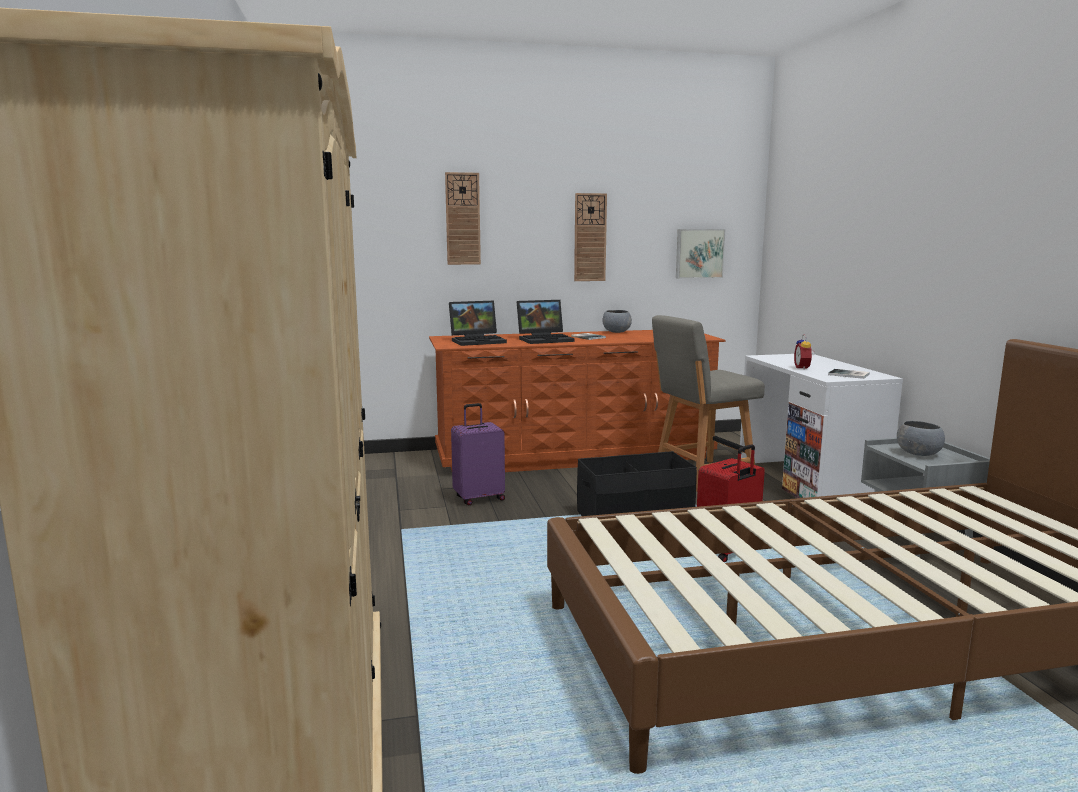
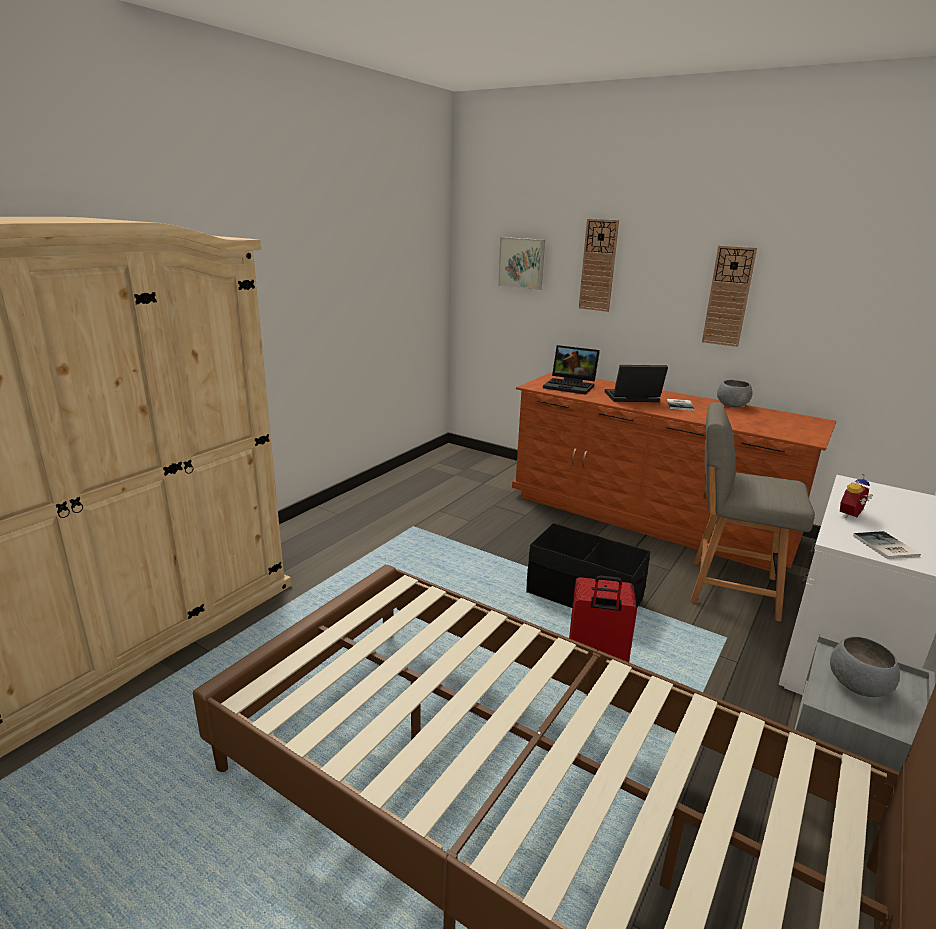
camera: 45 degrees right, 10 degrees up
purple suitcase [451,403,505,505] -> none
laptop [517,300,574,344] -> laptop turned 150 degrees clockwise [605,365,668,402]
picture [676,229,725,279] -> picture moved to [498,237,545,290]

